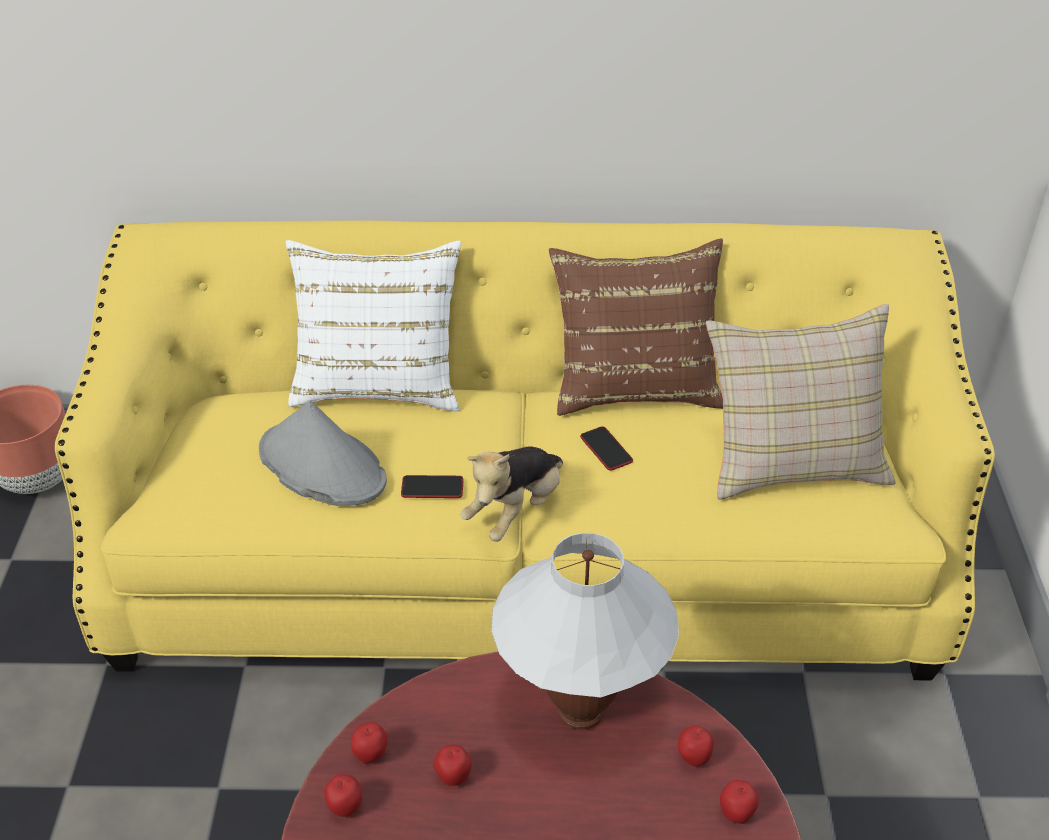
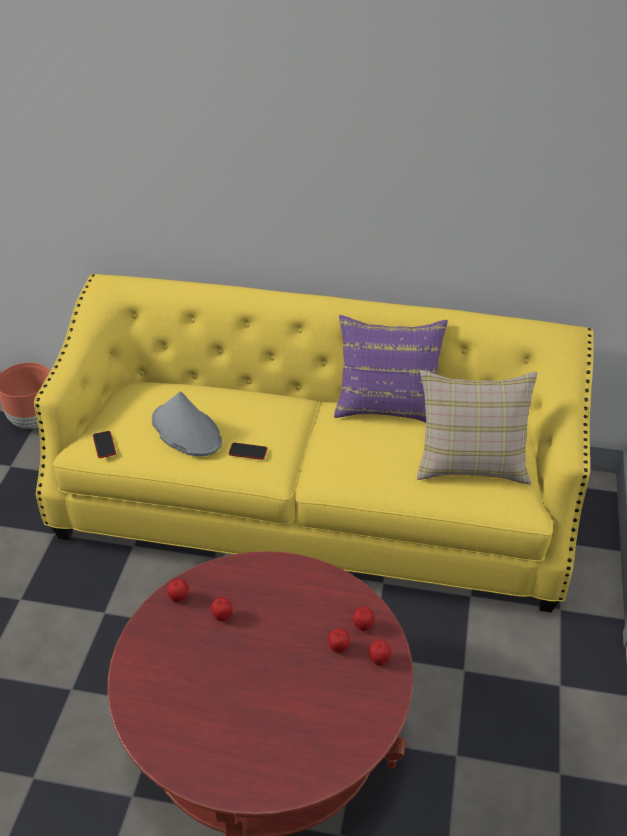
camera: 10 degrees right, 0 degrees up
white pillow [286,240,461,412] -> none
apple [324,774,362,817] -> apple moved to [328,628,350,653]
plush toy [461,447,563,542] -> none
white table lamp [491,533,679,730] -> none
brown pillow [549,239,723,416] -> purple pillow [334,315,448,423]
phone [580,426,633,471] -> phone moved to [93,431,116,458]

